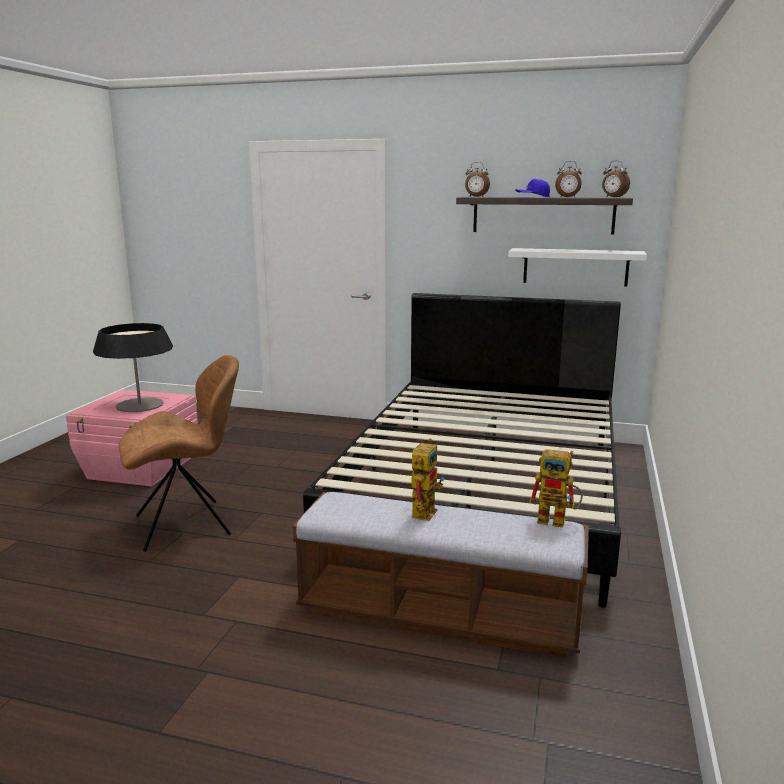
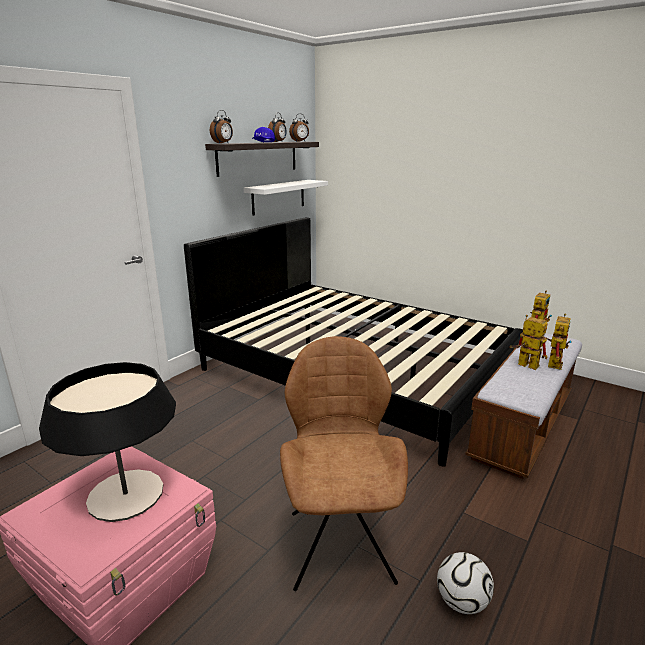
camera: 70 degrees left, 5 degrees up
none -> football [437,552,494,614]
none -> toy robot [546,313,571,370]

